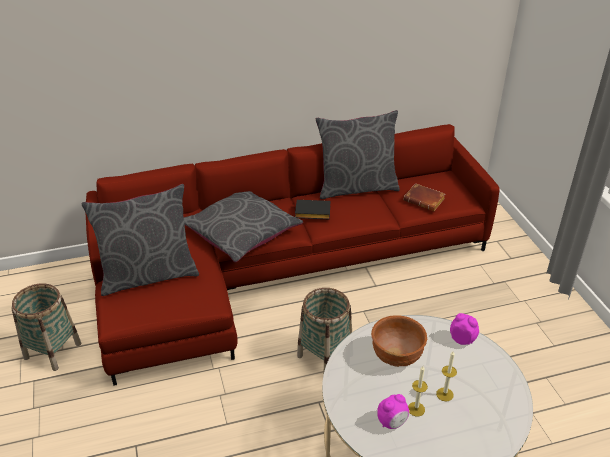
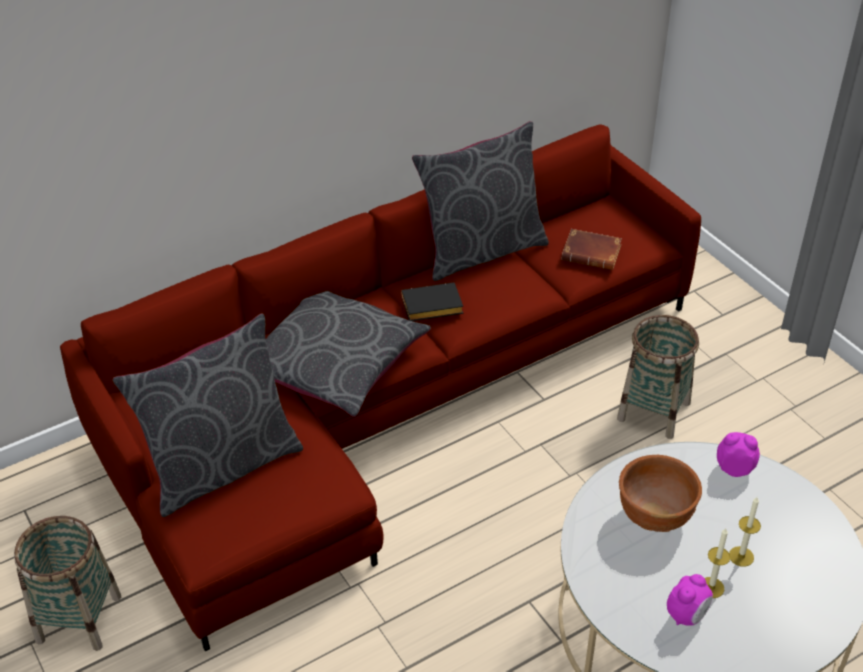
camera: 15 degrees left, 5 degrees up
basket [297,288,352,375] -> basket moved to [617,315,699,439]

